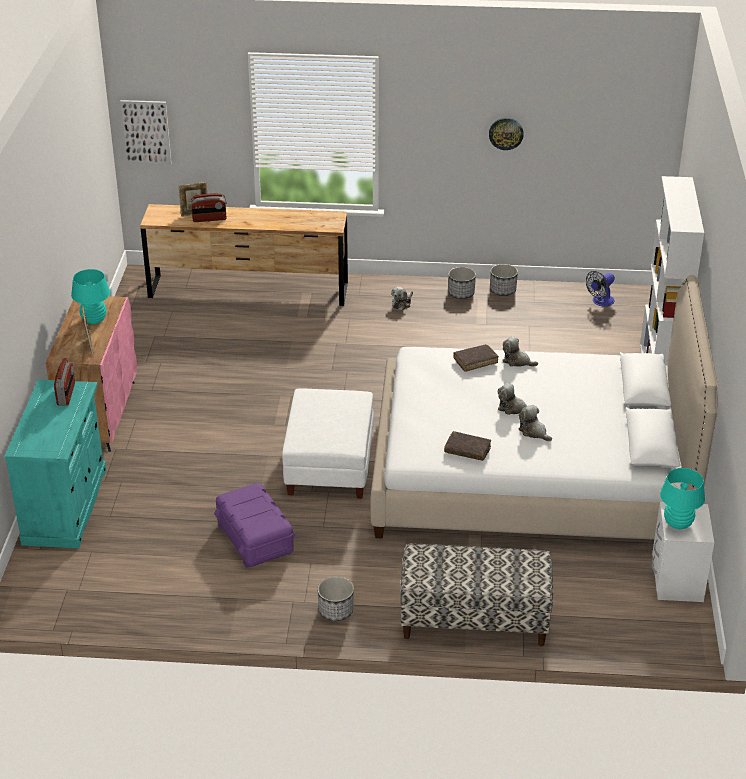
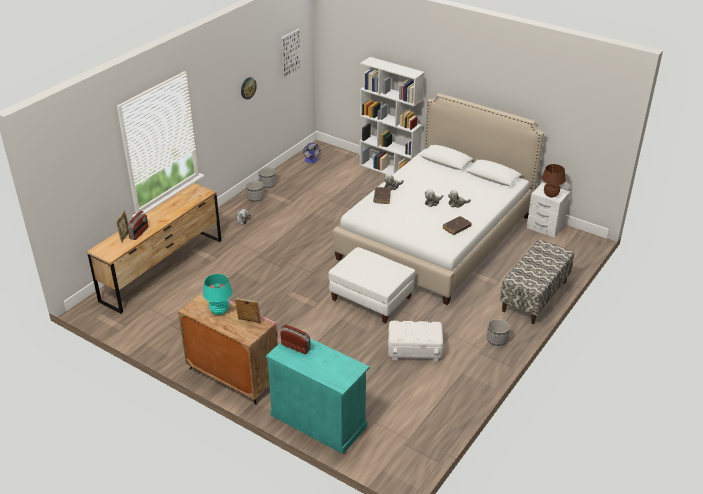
camera: 60 degrees left, 0 degrees up
picture [120,100,172,165] -> picture moved to [281,29,301,79]
purple storage box [214,483,295,568] -> white storage box [388,321,443,361]
turquoise table lamp [660,468,705,529] -> brown table lamp [542,164,566,198]

